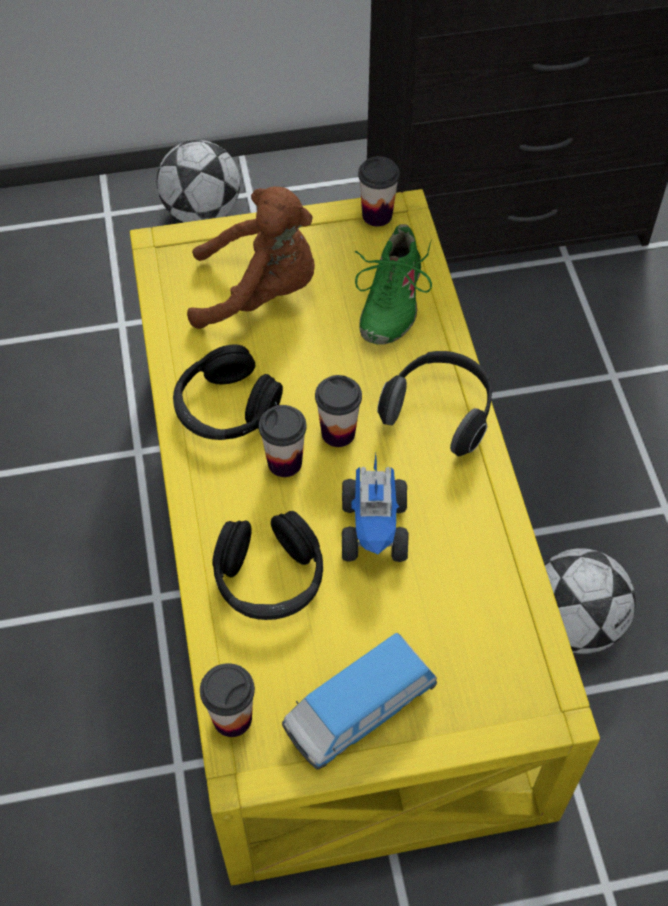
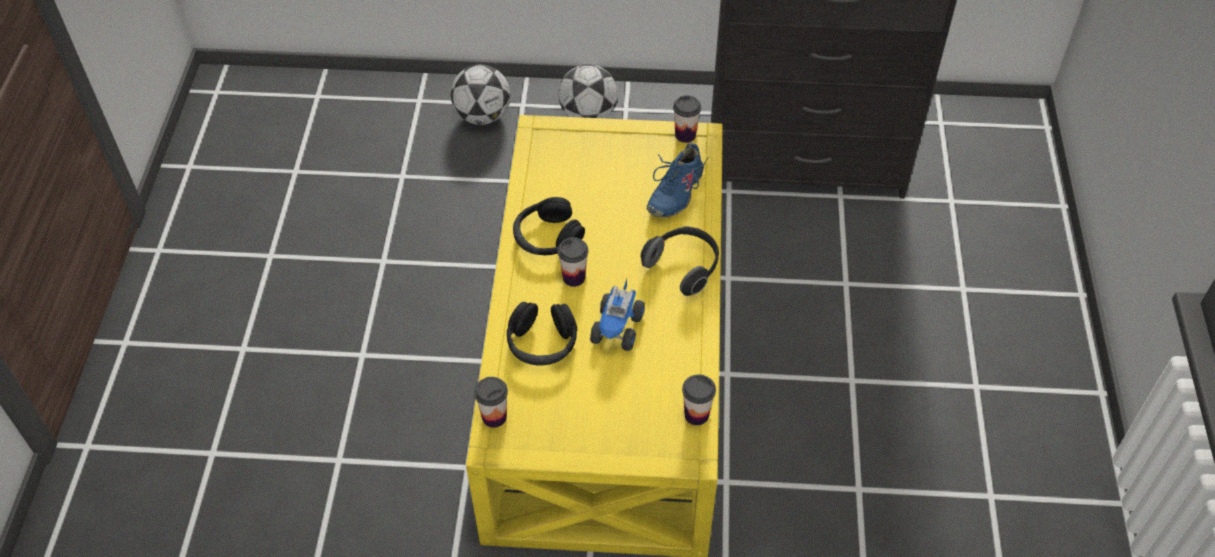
camera: 15 degrees right, 5 degrees down
brown plush toy [187,187,315,329] -> none
toy car [282,633,437,770] -> none
cup [315,375,362,447] -> cup moved to [682,374,716,425]
green shoe [355,224,432,345] -> blue shoe [647,142,708,217]
football [544,548,636,654] -> football moved to [451,65,510,125]

